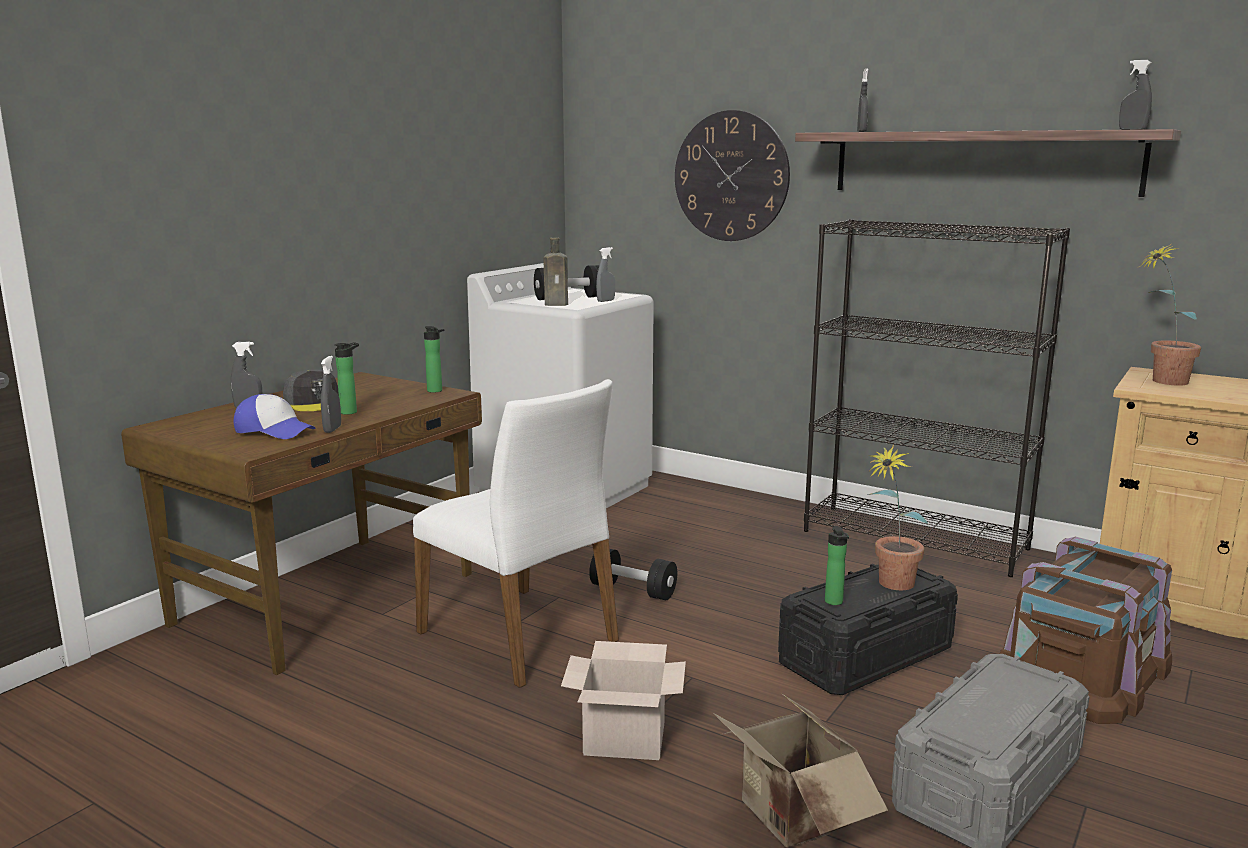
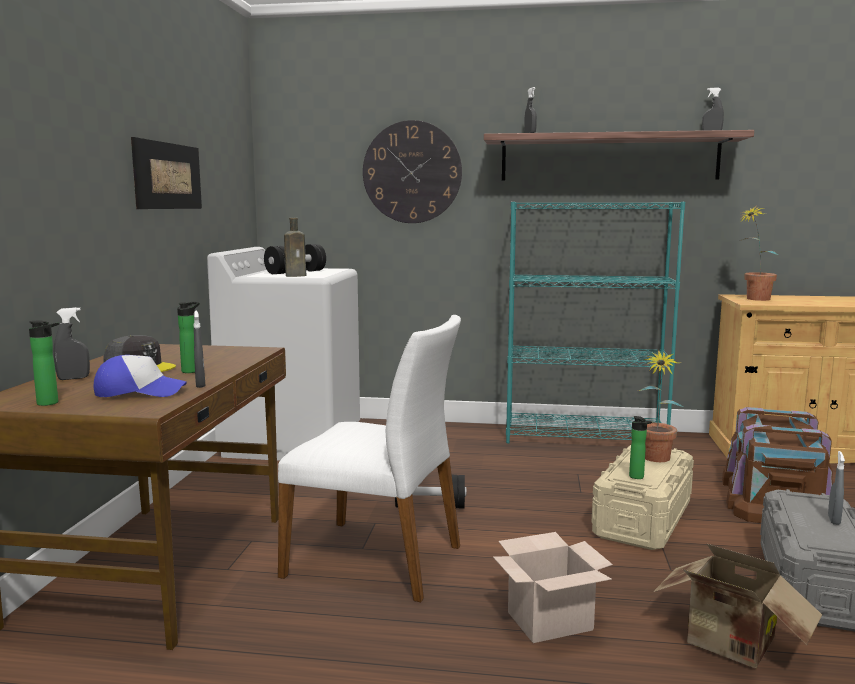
camera: 25 degrees left, 5 degrees down
bottle [424,326,444,393] -> bottle moved to [29,320,59,406]
grey spray bottle [596,247,615,302] -> grey spray bottle moved to [828,451,845,525]
black storage box [778,564,958,695] -> beige storage box [592,445,694,550]
black bookcase [804,219,1070,577] -> turquoise bookcase [506,202,685,443]
none -> picture [131,137,202,209]

